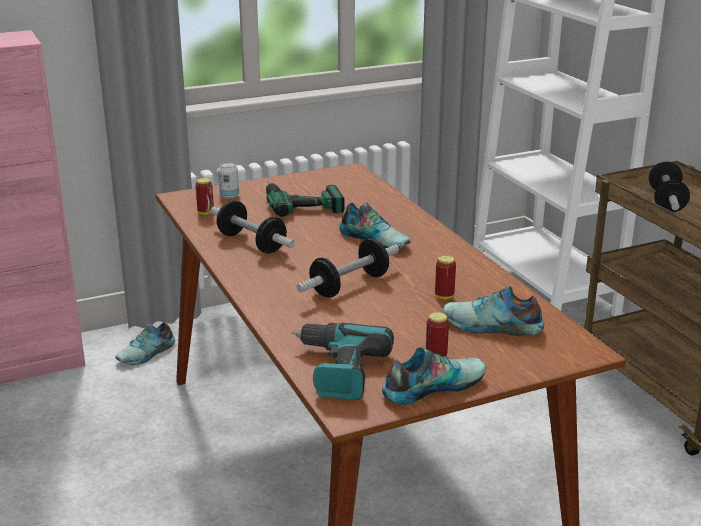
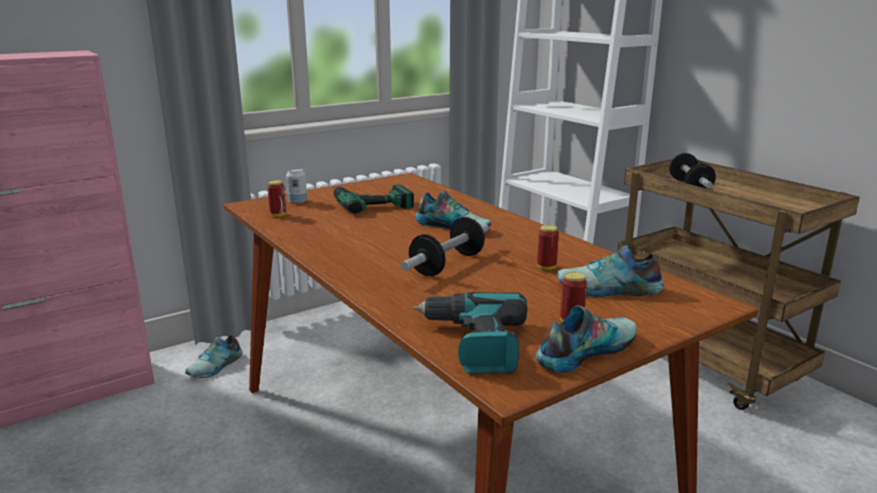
camera: 10 degrees left, 5 degrees down
dumbbell [211,201,295,254] -> none

